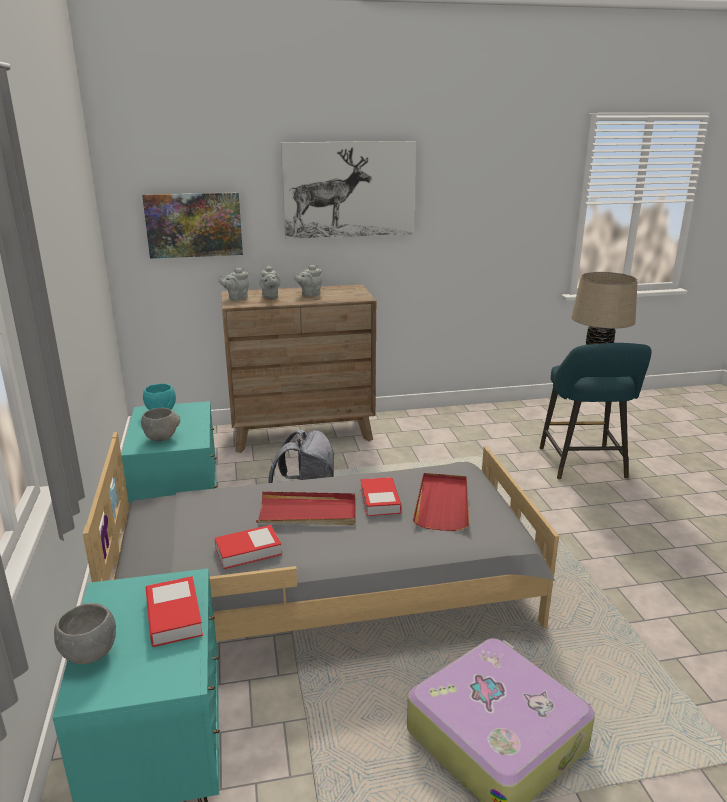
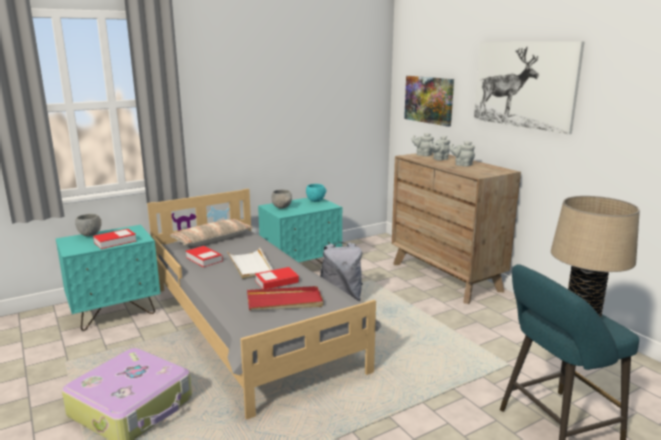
camera: 70 degrees right, 5 degrees down
red tray [256,491,356,525] -> white tray [228,247,273,279]
none -> pillow [170,219,253,246]

